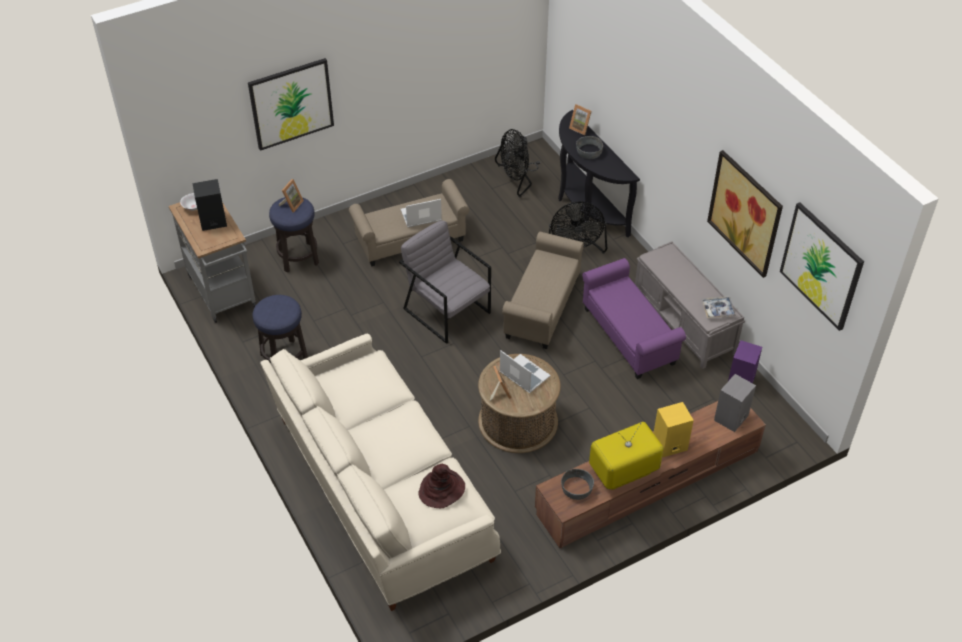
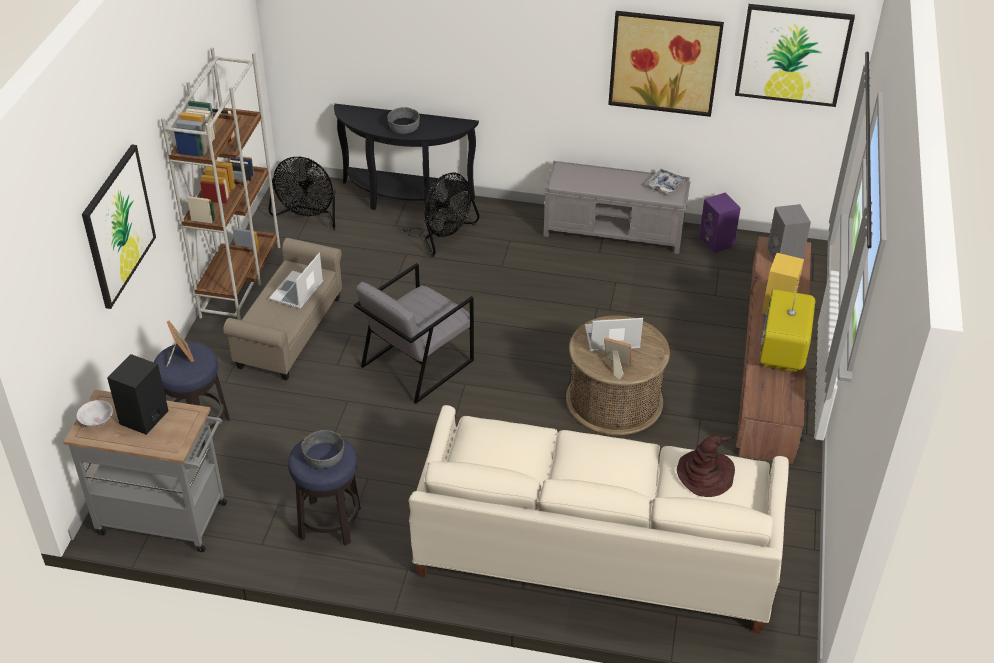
camera: 50 degrees left, 5 degrees down
grey armchair [399,221,491,344] -> grey armchair turned 45 degrees counterclockwise [354,263,474,404]
beige ottoman [502,231,584,349] -> none
grey bowl [561,469,594,500] -> grey bowl moved to [301,430,344,469]
picture frame [569,104,591,135] -> none
purple ottoman [582,258,686,379] -> none
none -> brown bookcase [161,48,280,320]

